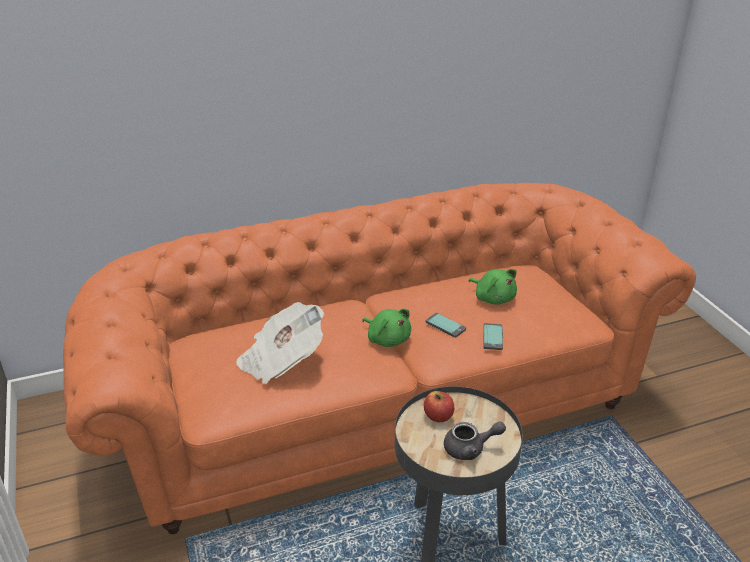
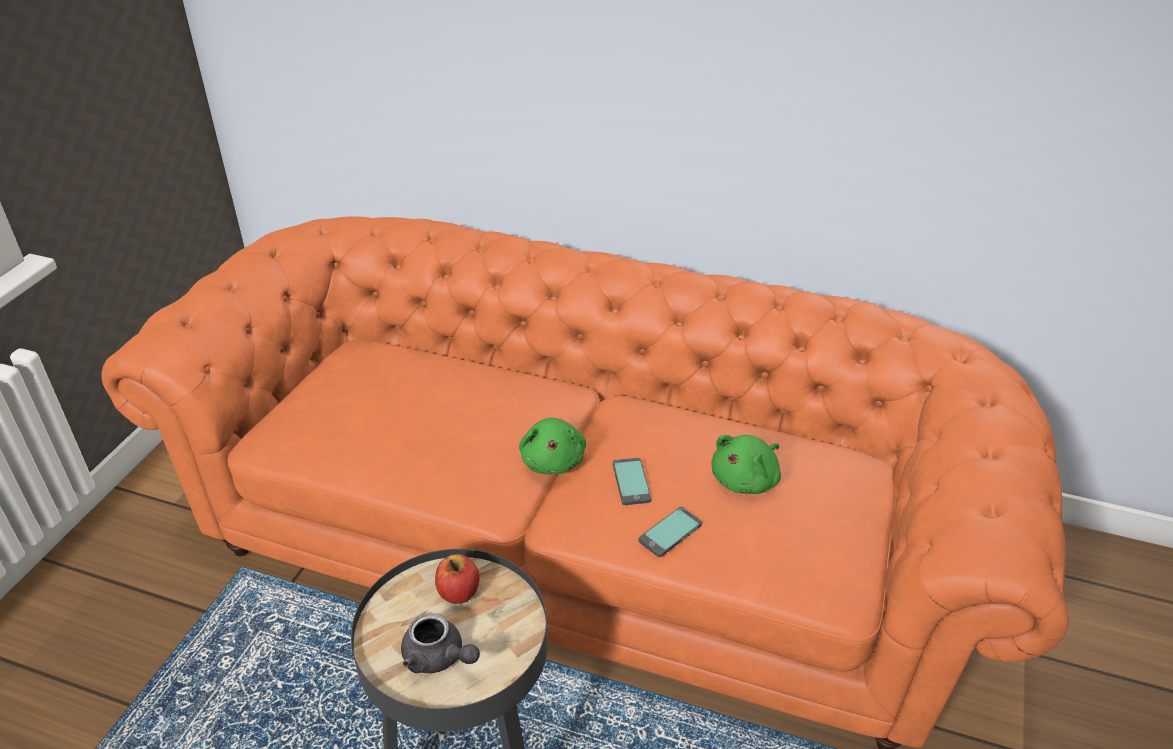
camera: 40 degrees right, 5 degrees up
newspaper [236,302,325,384] -> none
green plush toy [469,269,517,305] -> green plush toy turned 45 degrees clockwise [711,435,781,494]

